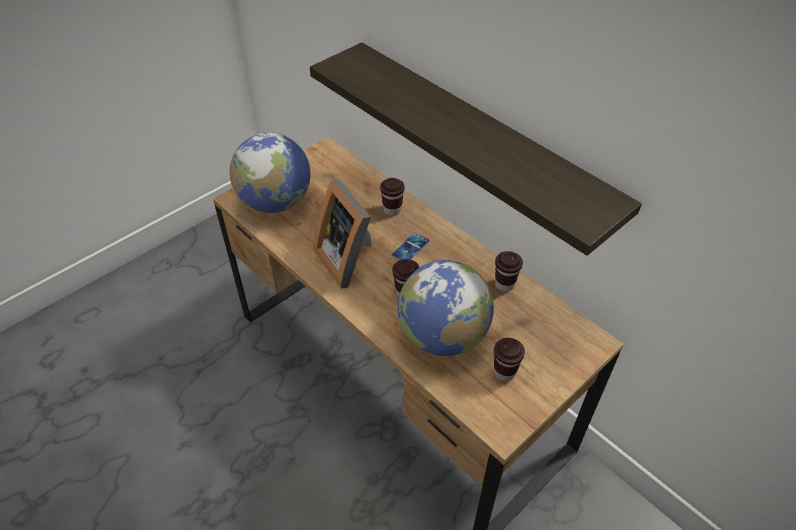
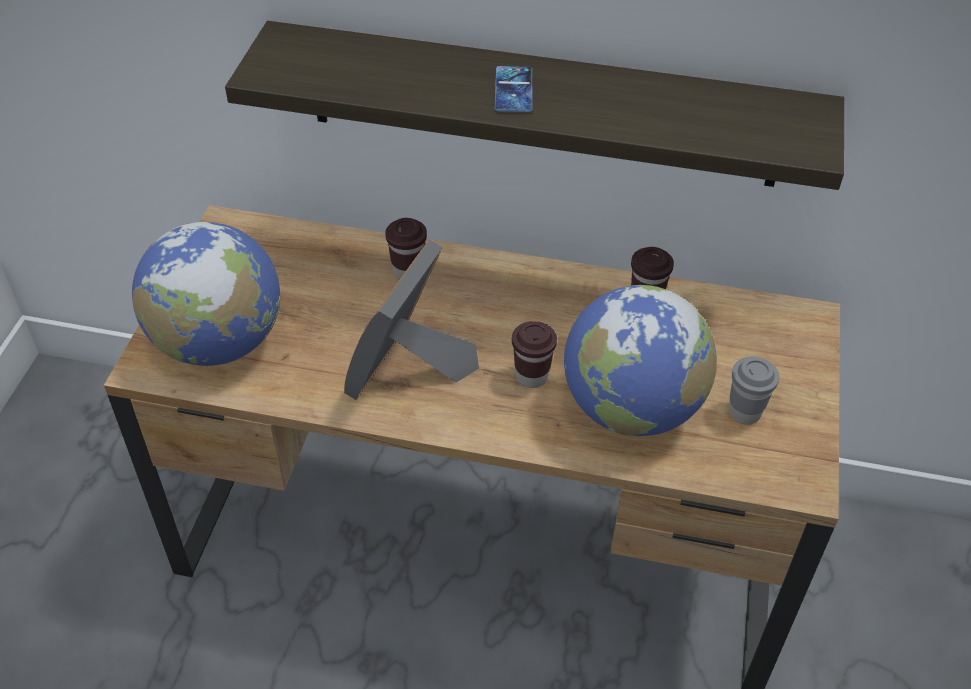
camera: 35 degrees left, 0 degrees up
picture frame [313,179,372,289] -> picture frame turned 90 degrees clockwise [344,240,479,400]
phone [392,232,430,260] -> phone moved to [495,66,532,112]
brown cup [494,338,525,381] -> grey cup [729,357,779,425]

